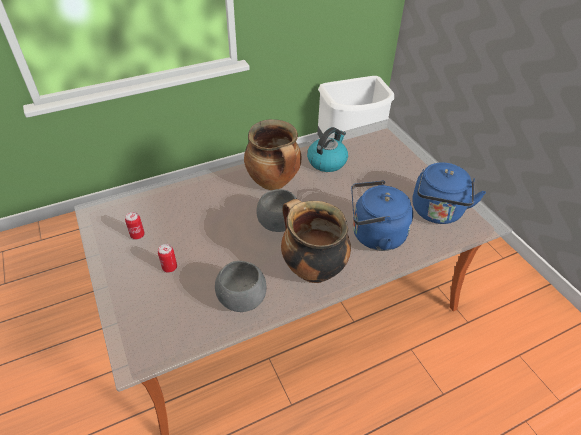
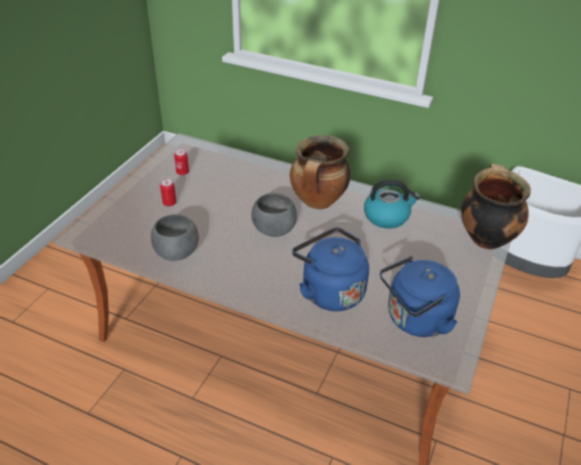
camera: 50 degrees right, 5 degrees down
cooking pot [281,199,351,283] -> cooking pot moved to [461,164,531,249]

